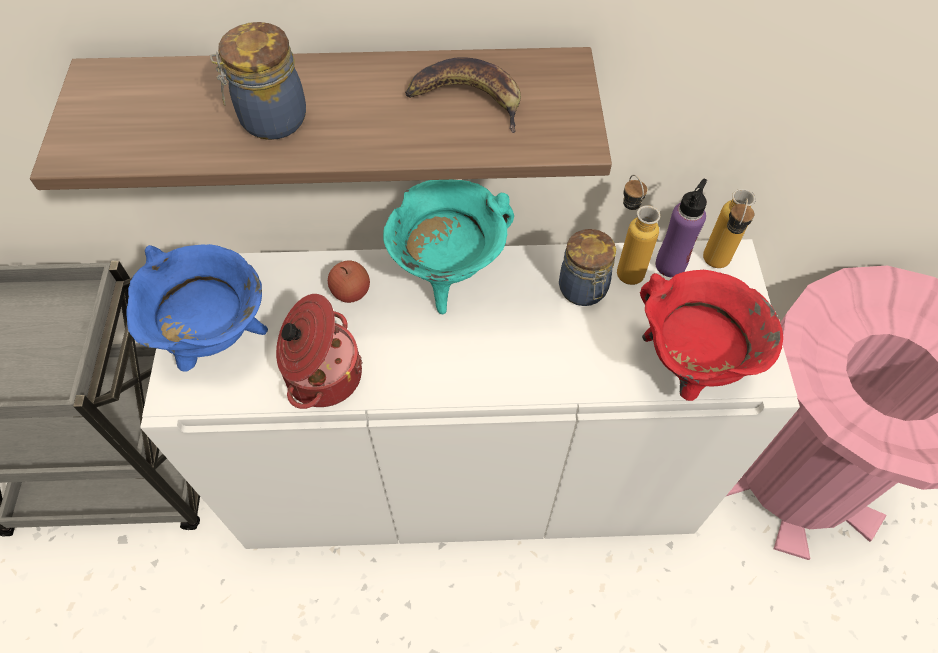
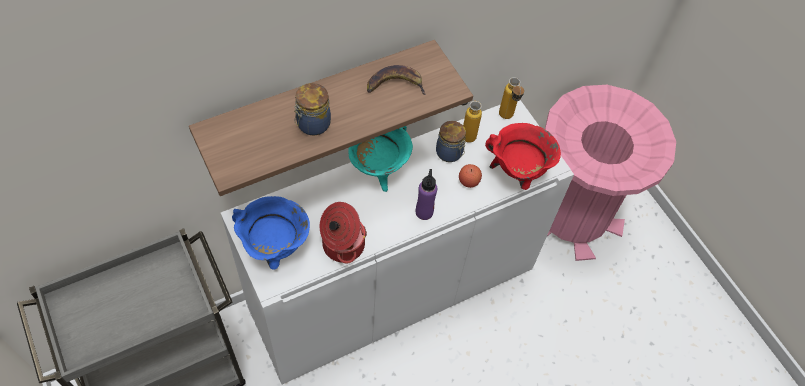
camera: 30 degrees left, 0 degrees up
apple [328,260,370,303] -> apple moved to [459,164,482,188]
purple bottle [655,179,707,277] -> purple bottle moved to [416,169,437,220]

